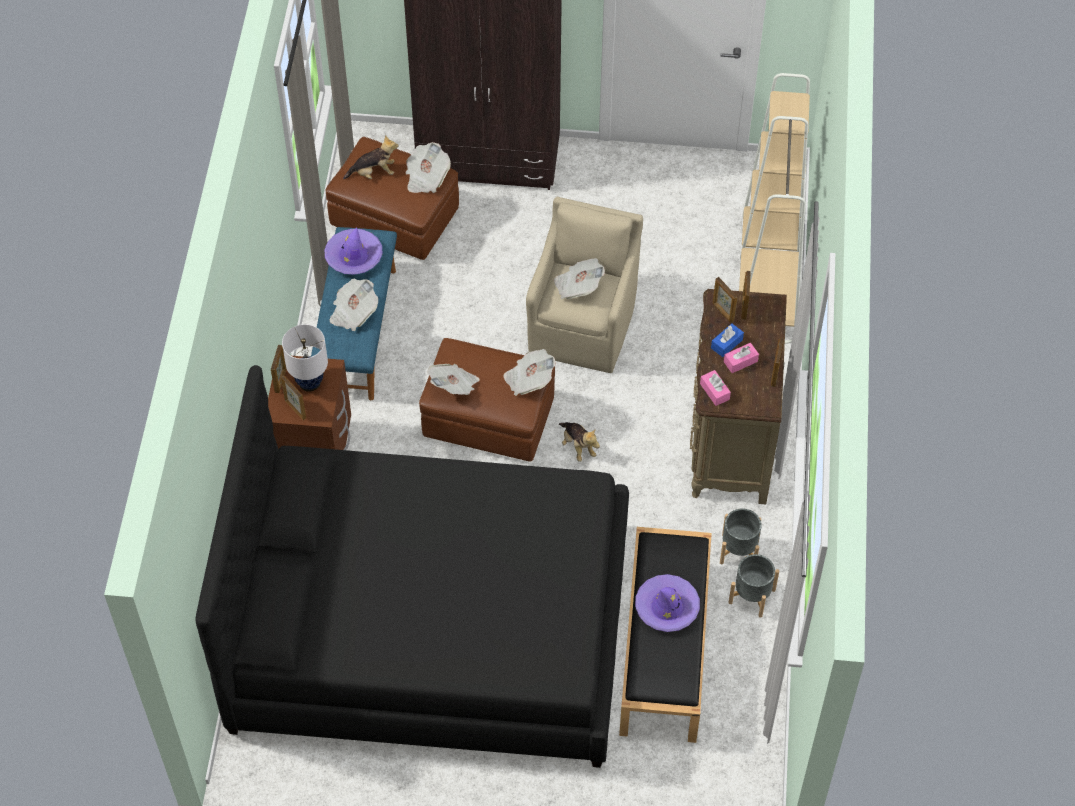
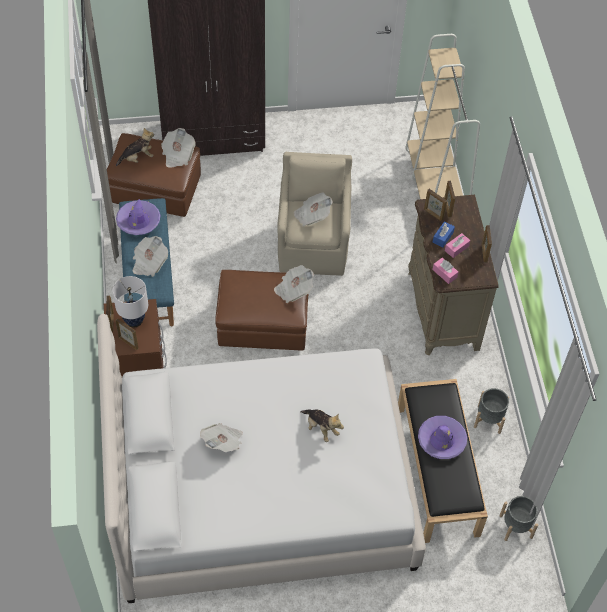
camera: 15 degrees left, 0 degrees up
black bed [195,365,629,768] -> white bed [97,314,426,603]
newspaper [427,364,480,395] -> newspaper moved to [200,423,243,452]
plush toy [559,422,600,462] -> plush toy moved to [301,409,344,442]
grey planter [720,508,762,565] -> grey planter moved to [499,496,538,541]

